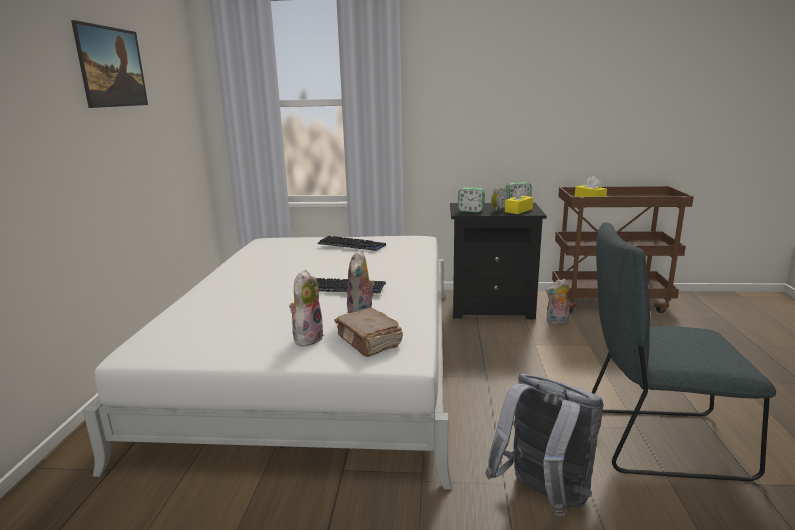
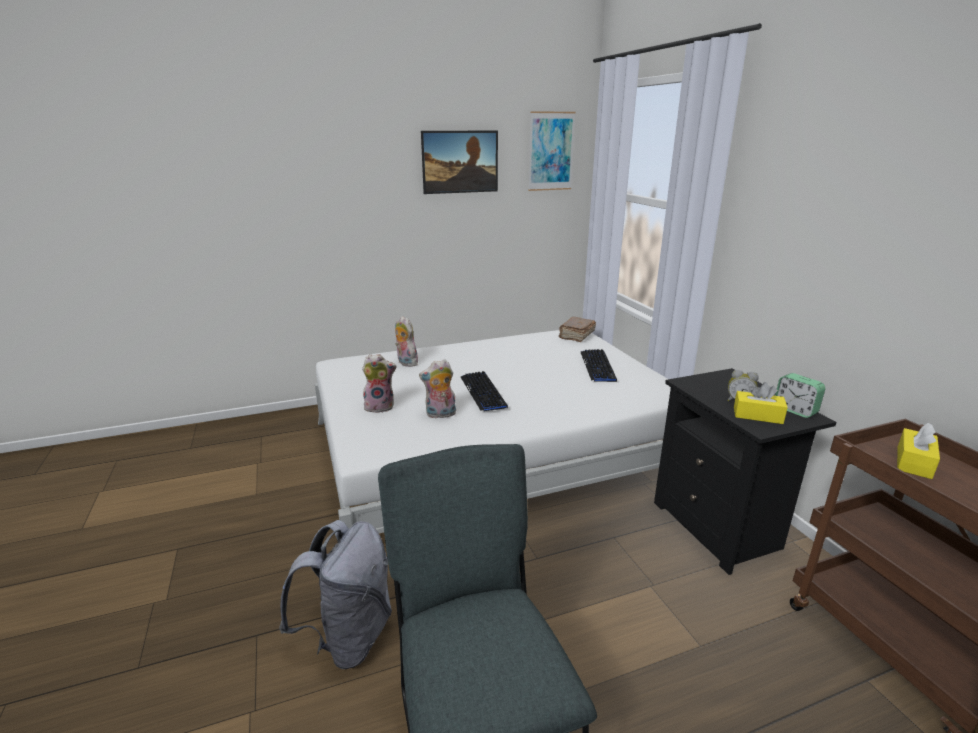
camera: 65 degrees right, 5 degrees up
brown book [335,308,403,357] -> brown book moved to [559,317,596,342]
alarm clock [458,187,485,212] -> none
plush toy [546,278,569,324] -> plush toy moved to [395,316,420,367]
none -> picture [528,111,576,191]

